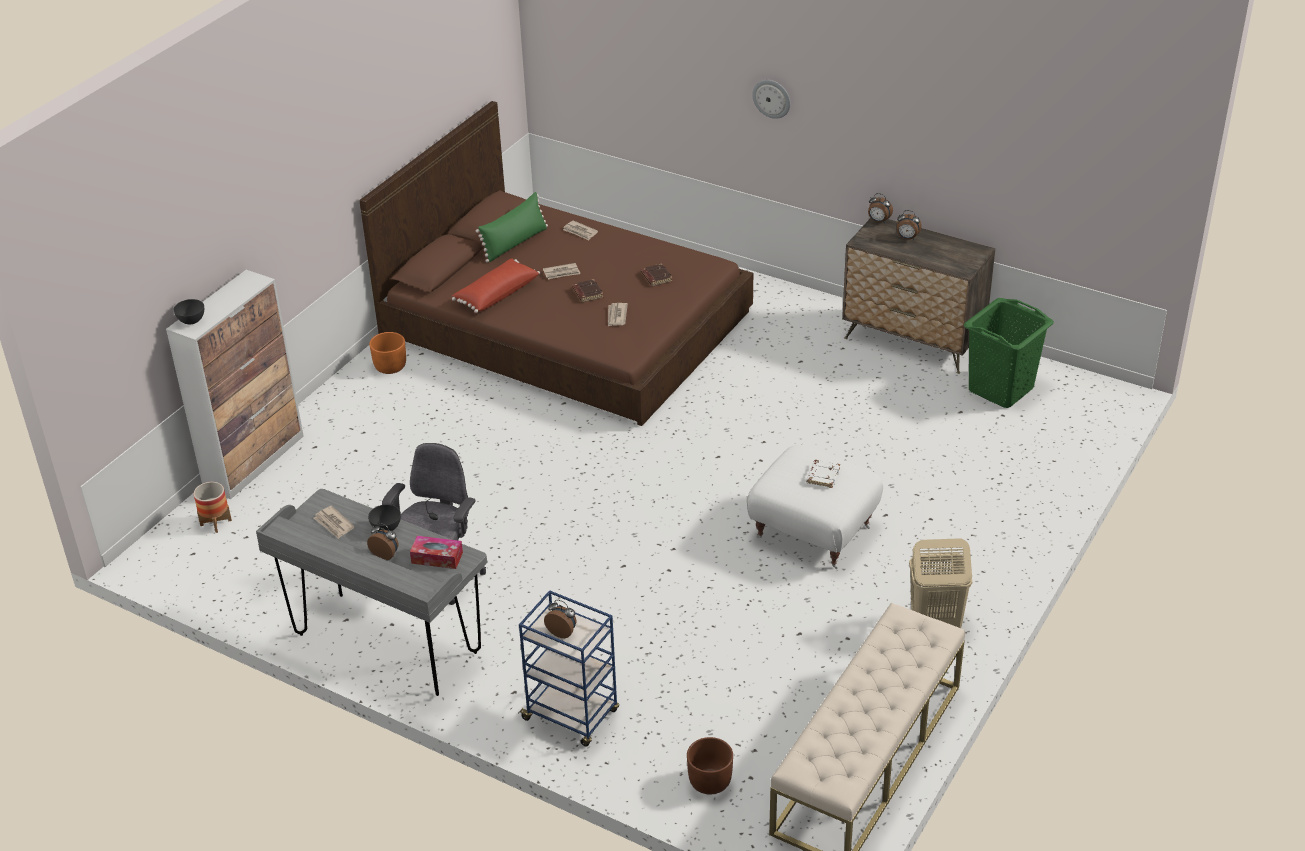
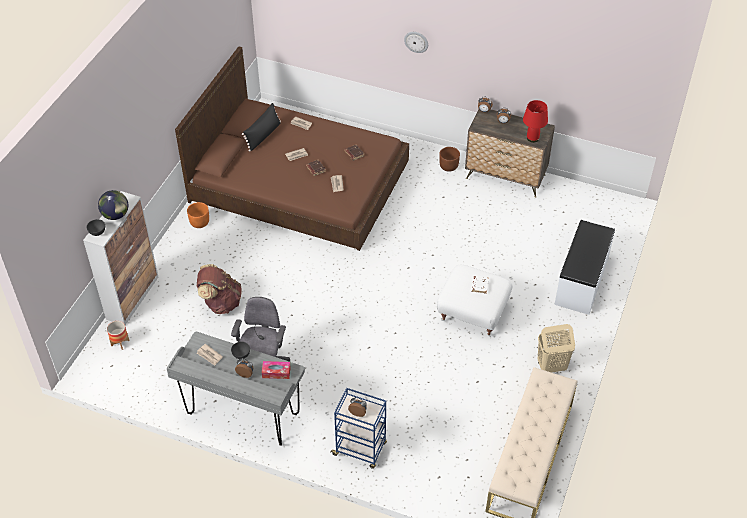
camera: 10 degrees left, 10 degrees up
red pillow [452,258,540,313] -> none
green pillow [476,192,548,263] -> black pillow [242,103,281,152]
brown planter [687,737,733,795] -> brown planter moved to [439,147,460,172]
green laundry basket [964,298,1054,408] -> none
none -> globe [98,190,128,220]
none -> brown backpack [197,264,242,314]
none -> red table lamp [523,100,548,143]
none -> white bench [554,220,615,315]

